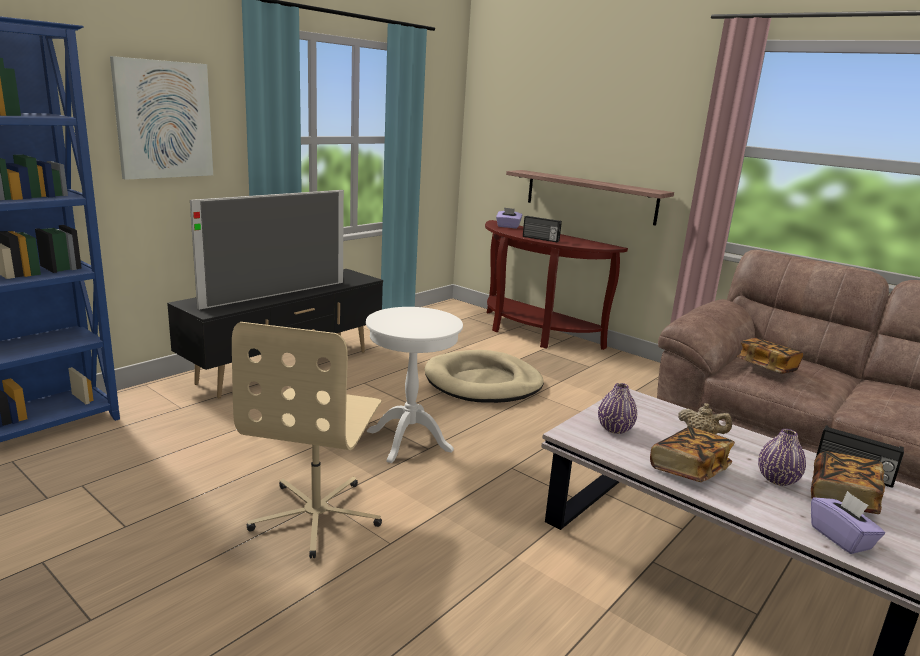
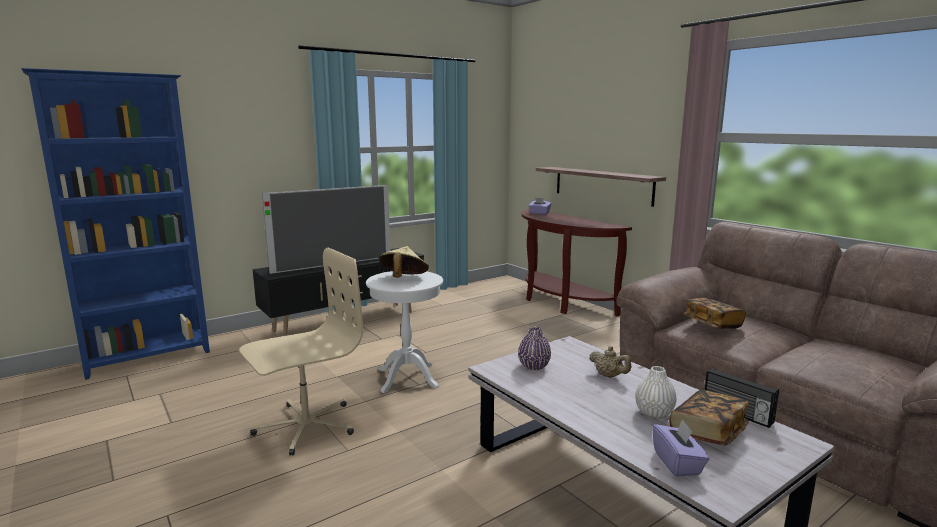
camera: 15 degrees right, 5 degrees down
picture [110,56,213,180] -> none
beige office chair [232,322,382,558] -> beige office chair turned 150 degrees counterclockwise [239,247,363,456]
beige dog bed [425,350,544,403] -> none
radio [523,216,562,242] -> none
book [650,427,735,482] -> none
purple vase [758,429,806,486] -> white vase [635,366,677,419]
none -> beige hat [378,246,429,278]

